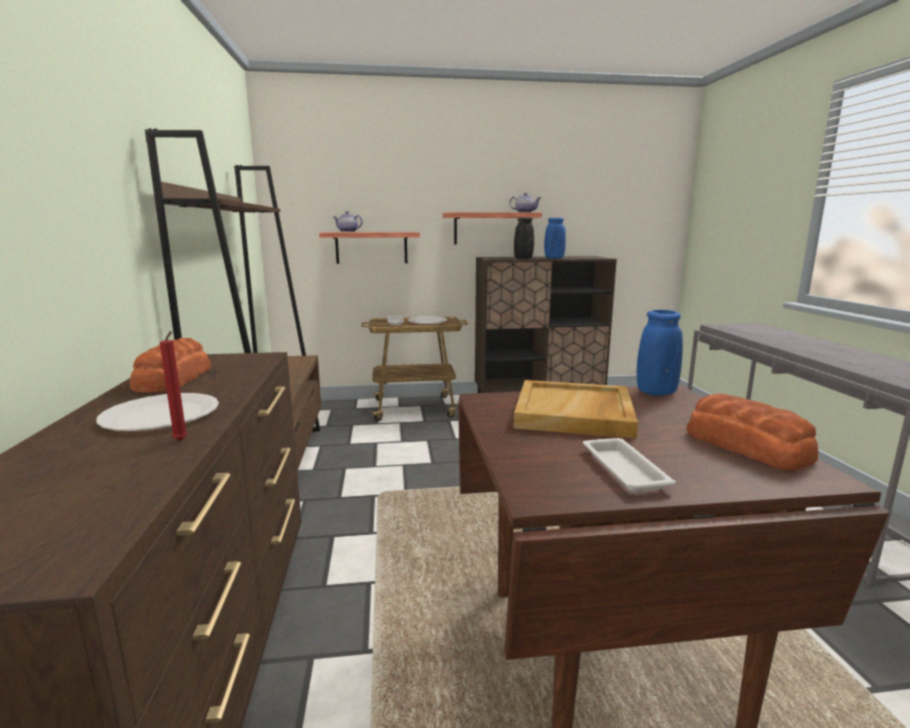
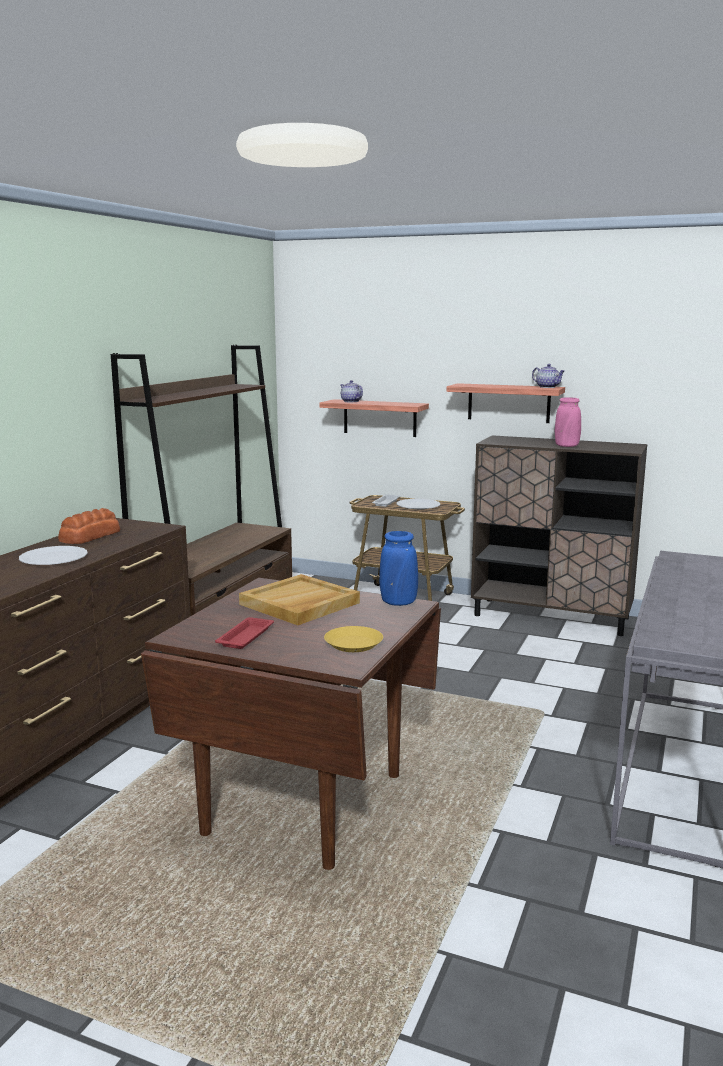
camera: 30 degrees right, 0 degrees up
red candle [160,331,188,441] -> none
black vase [514,217,534,259] -> none
blue vase [544,218,566,259] -> pink vase [555,397,581,447]
white tray [583,438,676,492] -> red tray [215,617,274,649]
bread [686,394,818,471] -> yellow plate [324,626,383,652]

